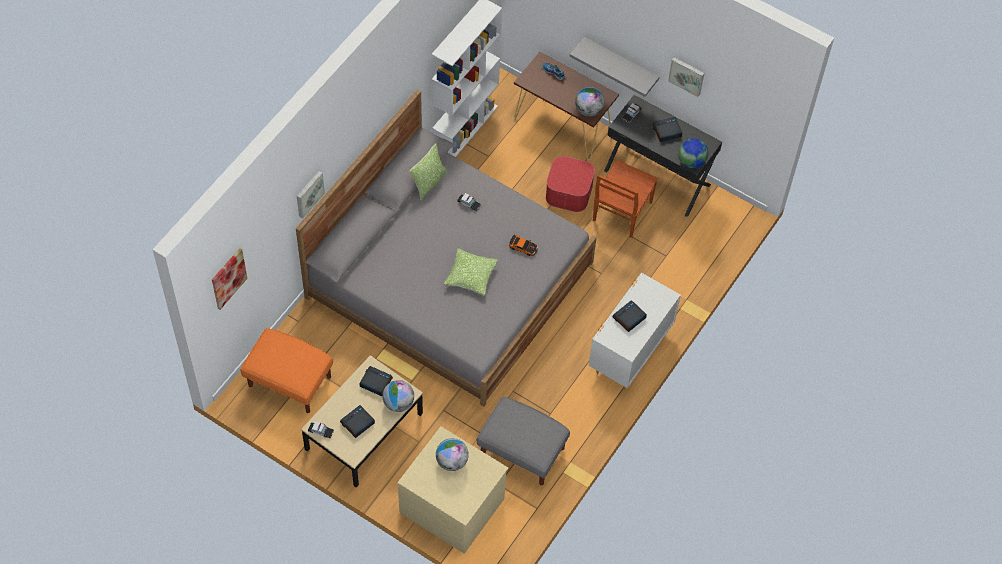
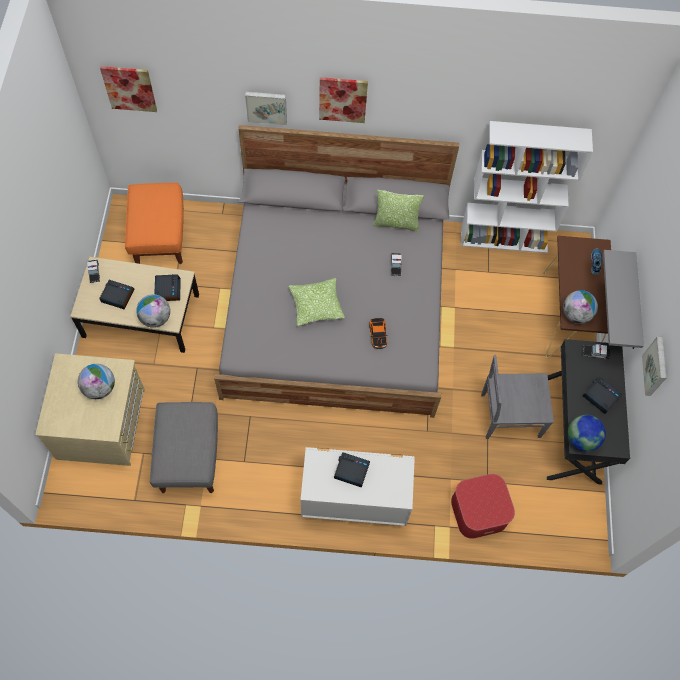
camera: 60 degrees right, 5 degrees up
ottoman [546,156,595,212] -> ottoman moved to [451,474,515,539]
brown chair [593,160,658,238] -> grey chair [481,355,554,439]
none -> picture [319,77,368,123]

